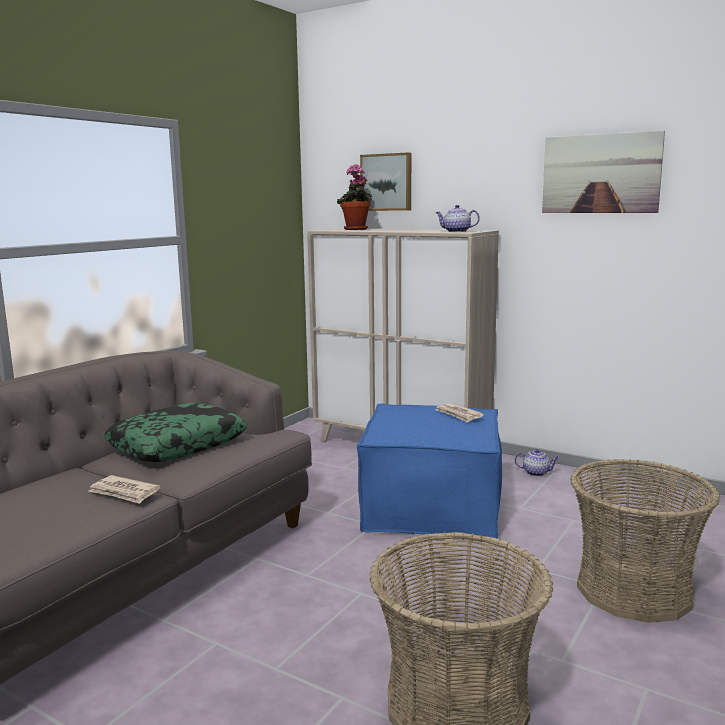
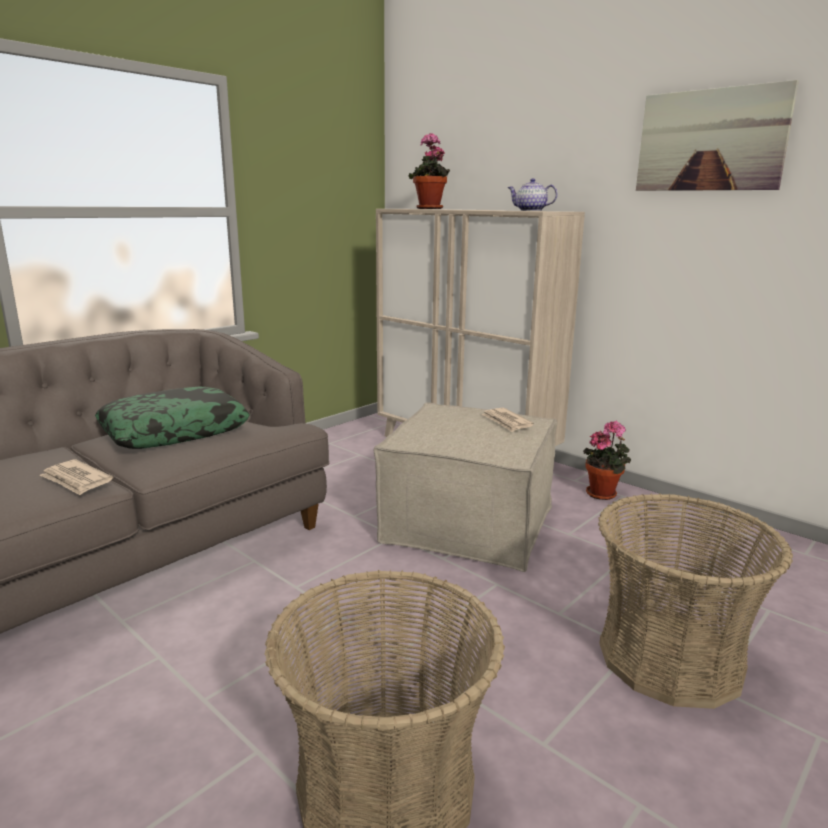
camera: 10 degrees right, 5 degrees up
blue ottoman [357,404,502,539] -> beige ottoman [373,402,557,572]
picture [360,152,411,211] -> none
teapot [515,449,559,476] -> potted plant [583,421,631,500]

